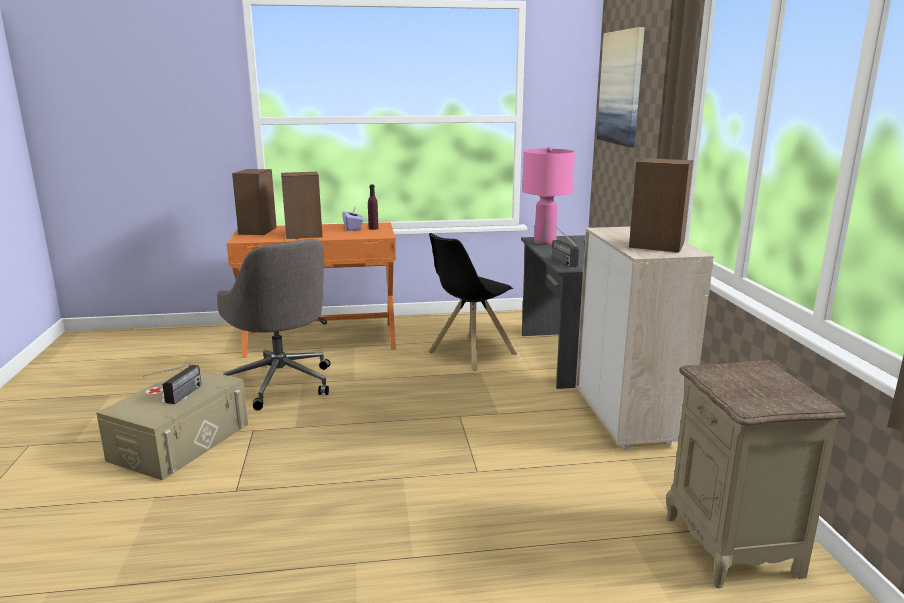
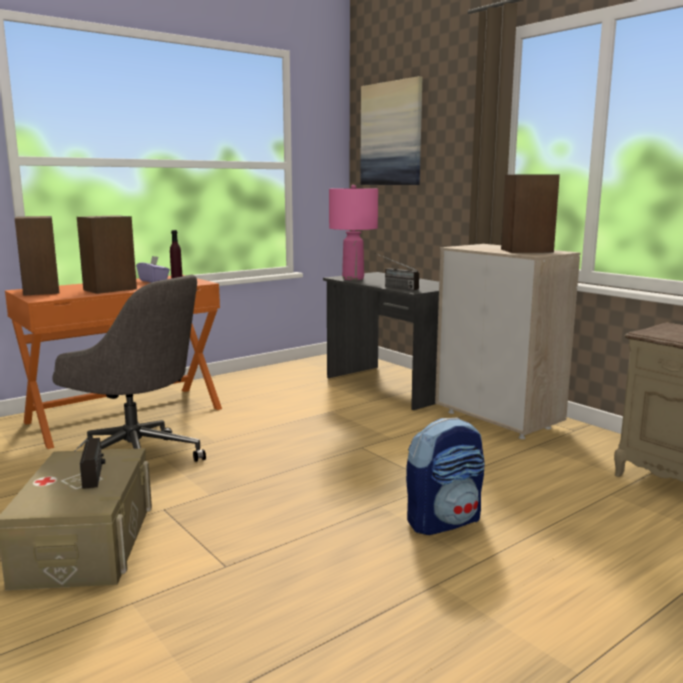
camera: 30 degrees left, 5 degrees down
black chair [429,233,517,371] -> none
none -> backpack [406,417,485,535]

